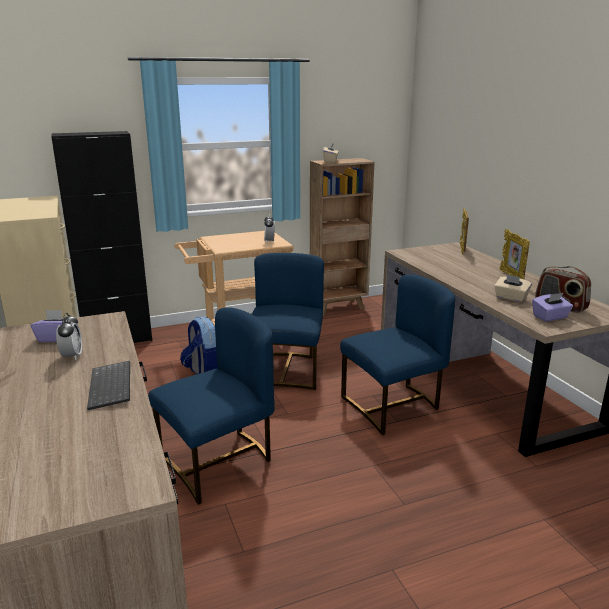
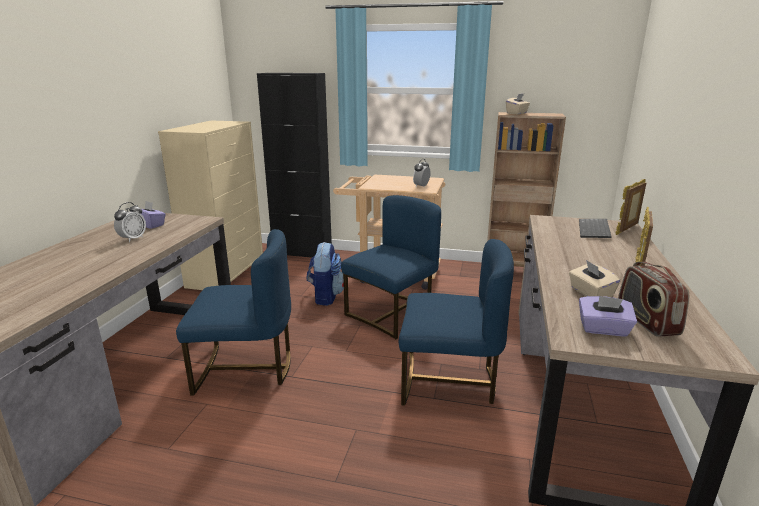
camera: 35 degrees right, 0 degrees up
keyboard [87,361,130,410] -> keyboard moved to [579,219,611,238]

